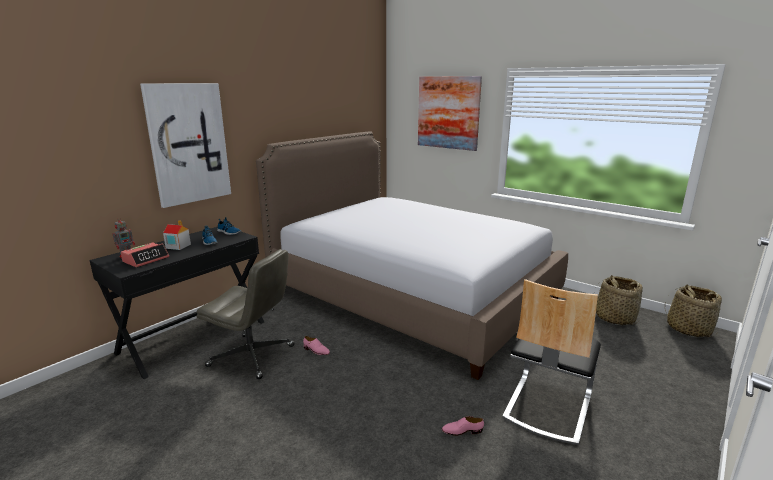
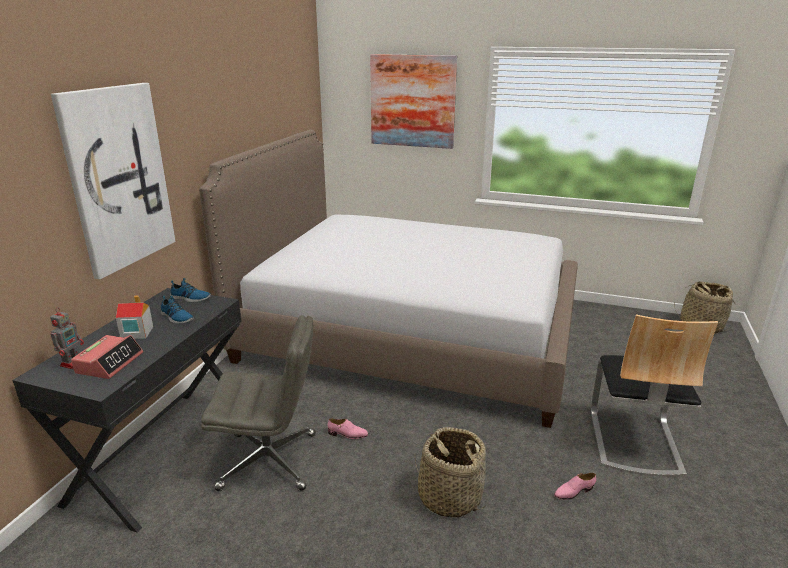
camera: 20 degrees left, 5 degrees up
basket [596,275,643,326] -> basket moved to [415,427,486,518]

